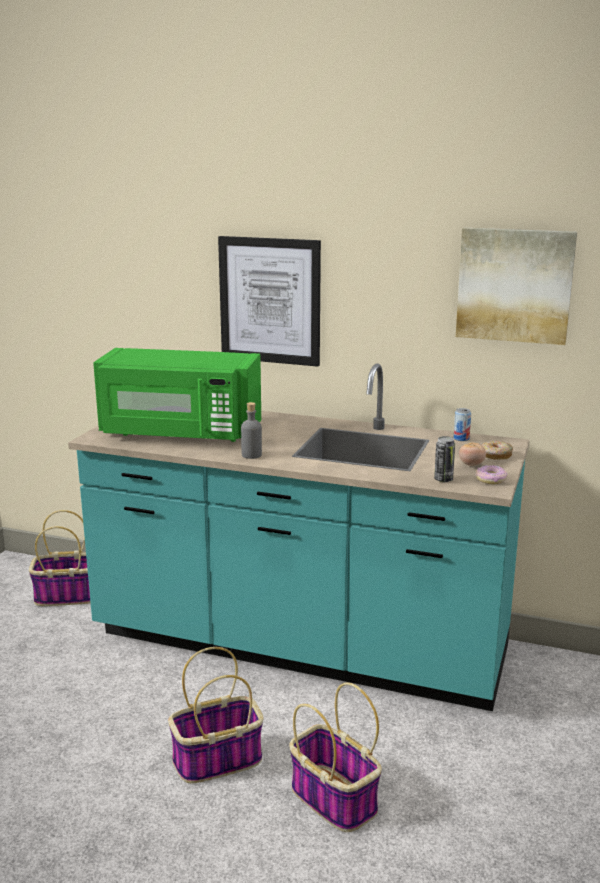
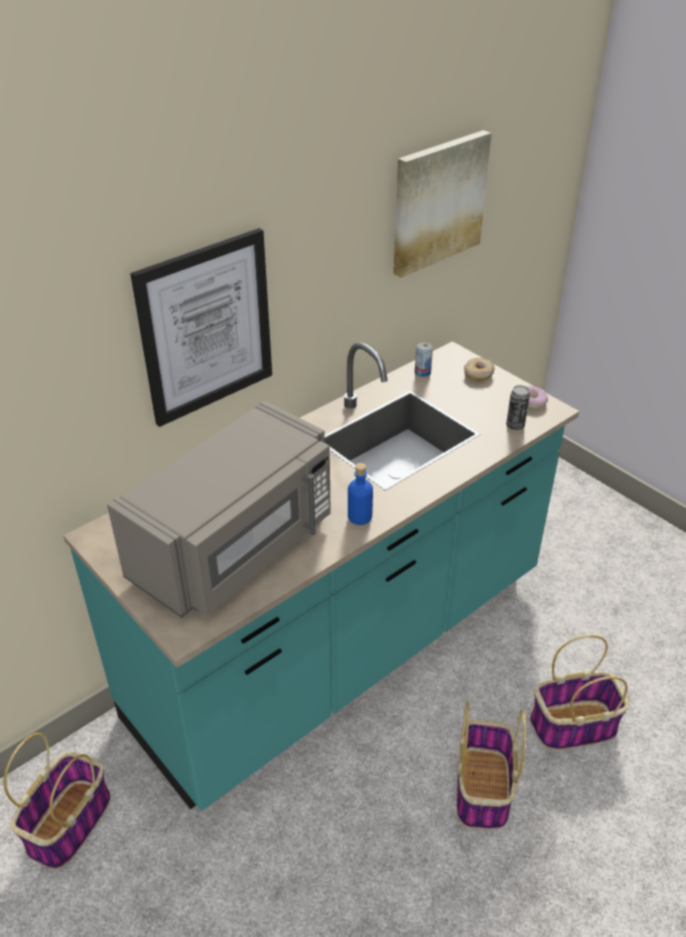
camera: 60 degrees left, 20 degrees up
green microwave [93,348,261,442] -> grey microwave [107,401,331,618]
grey bottle [241,402,262,459] -> blue bottle [348,463,373,525]
tomato [459,443,486,466] -> none

